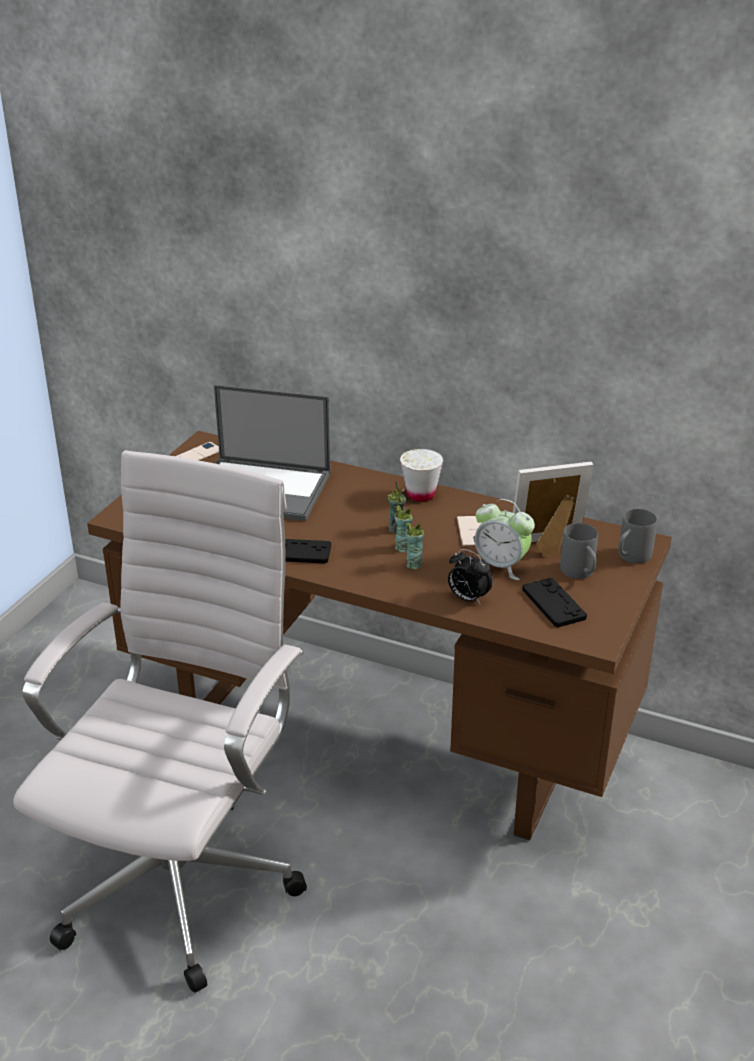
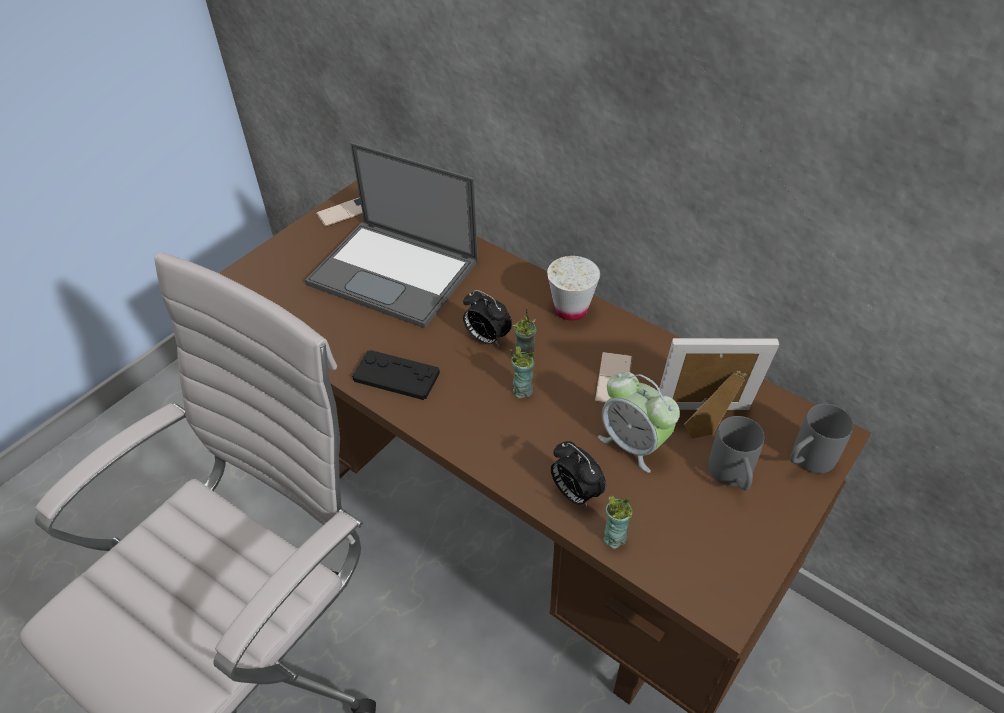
camera: 15 degrees right, 15 degrees up
cup [405,522,424,570] -> cup moved to [603,495,633,549]
black game controller [522,578,587,627] -> none
none -> alarm clock [463,290,512,346]

